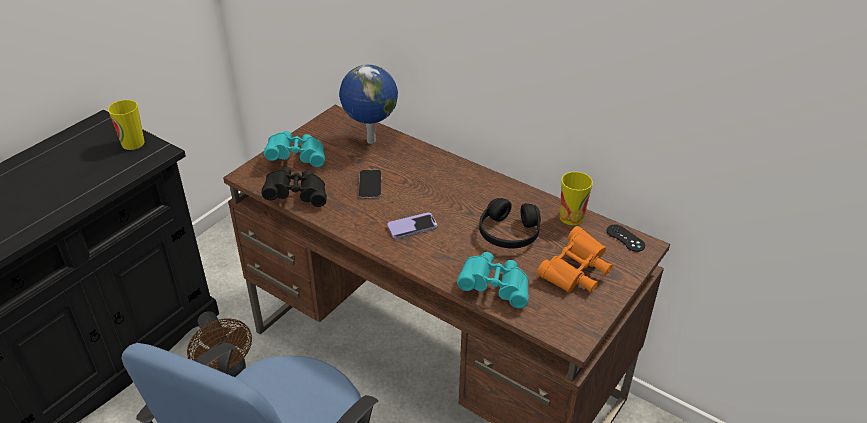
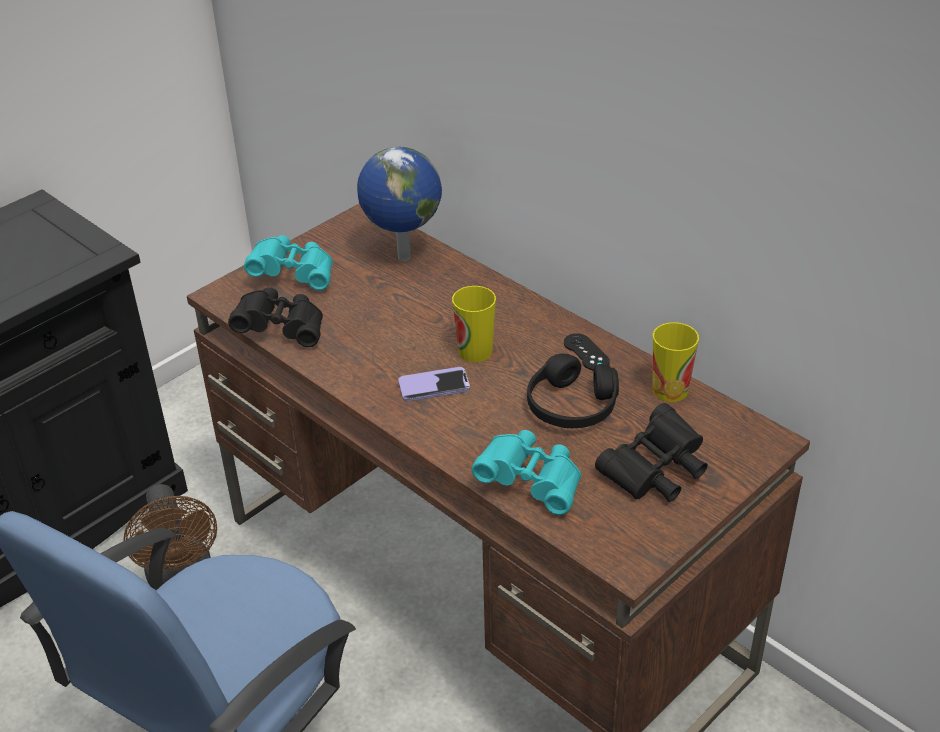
camera: 10 degrees right, 0 degrees up
cup [108,100,145,150] -> cup moved to [452,286,496,362]
phone [359,170,381,198] -> none
orange binoculars [537,226,612,293] -> black binoculars [595,403,708,502]
black game controller [607,225,645,252] -> black game controller moved to [564,333,610,371]

